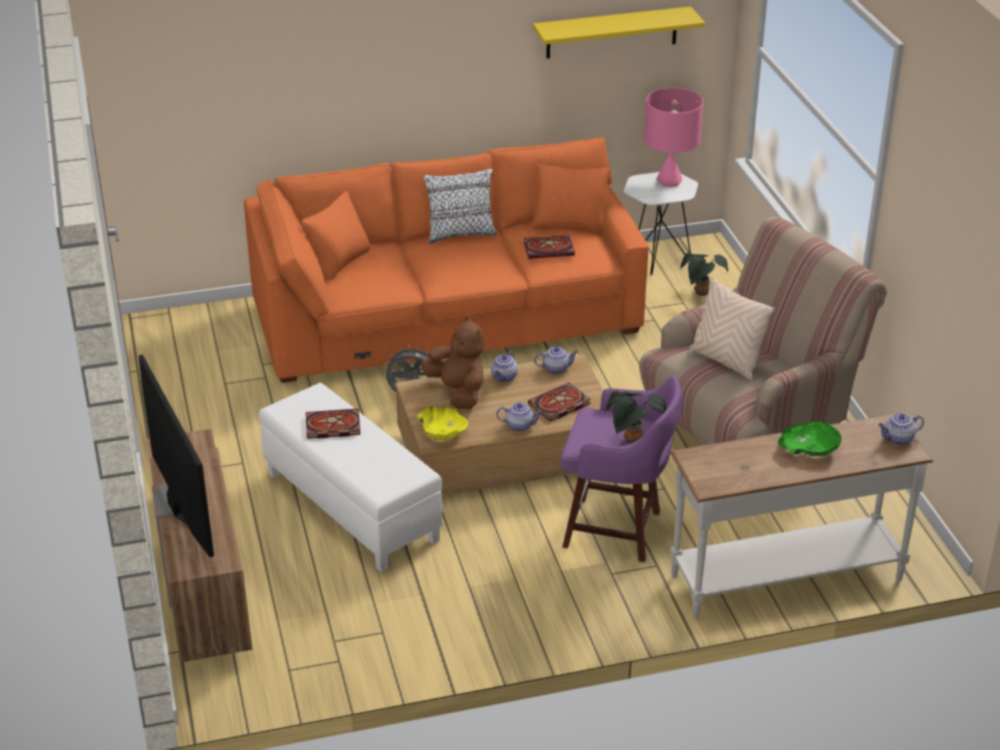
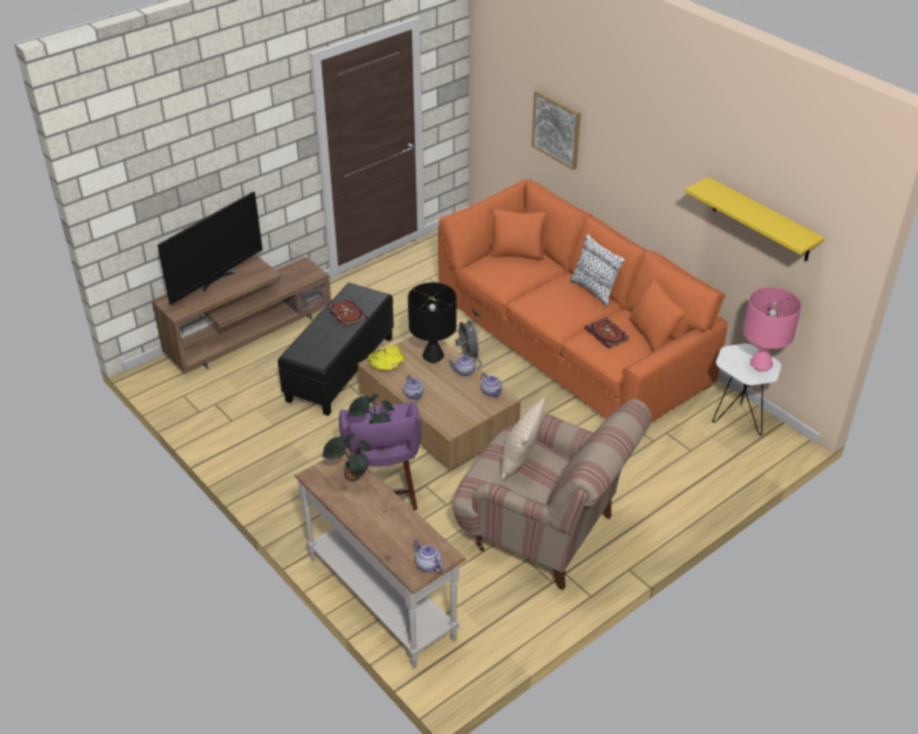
camera: 65 degrees right, 5 degrees up
white ottoman [259,383,442,572] -> black ottoman [278,283,394,416]
brown plush toy [421,316,484,409] -> black table lamp [408,282,457,363]
book [528,383,591,421] -> none
potted plant [680,253,728,296] -> potted plant moved to [322,433,372,481]
green bowl [778,421,842,456] -> none
none -> picture [532,90,581,170]

